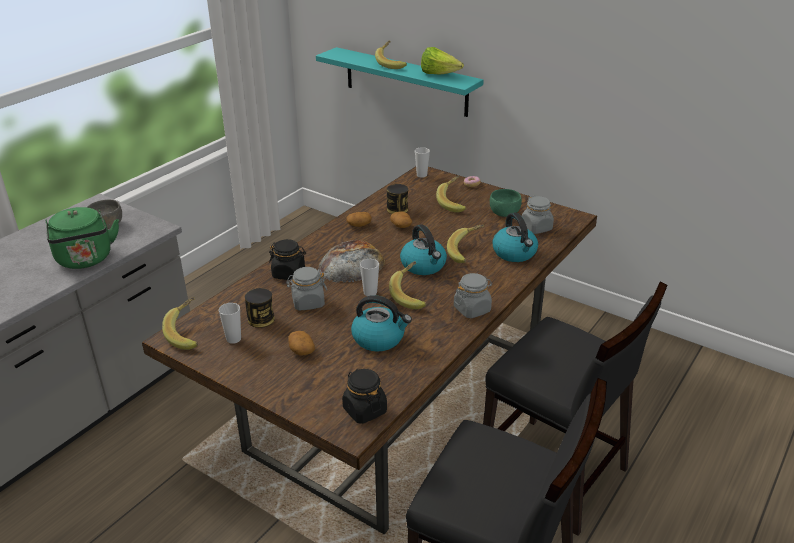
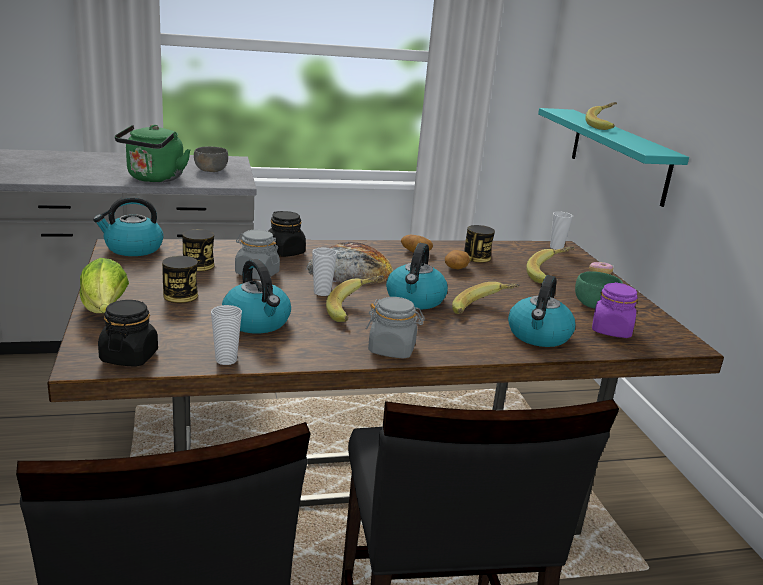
camera: 40 degrees right, 10 degrees down
banana [162,297,198,350] -> kettle [93,196,163,256]
cup [219,303,241,344] -> cup moved to [211,305,242,365]
potato [288,331,315,356] -> can [162,256,198,303]
lettuce [421,47,464,75] -> lettuce moved to [79,258,129,313]
grey jar [522,196,554,234] -> purple jar [592,282,638,338]

